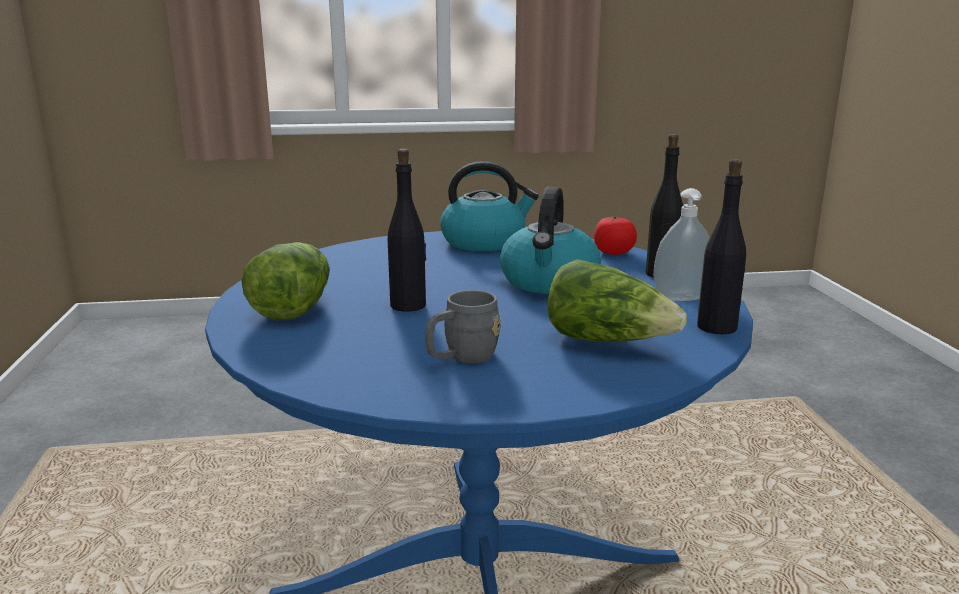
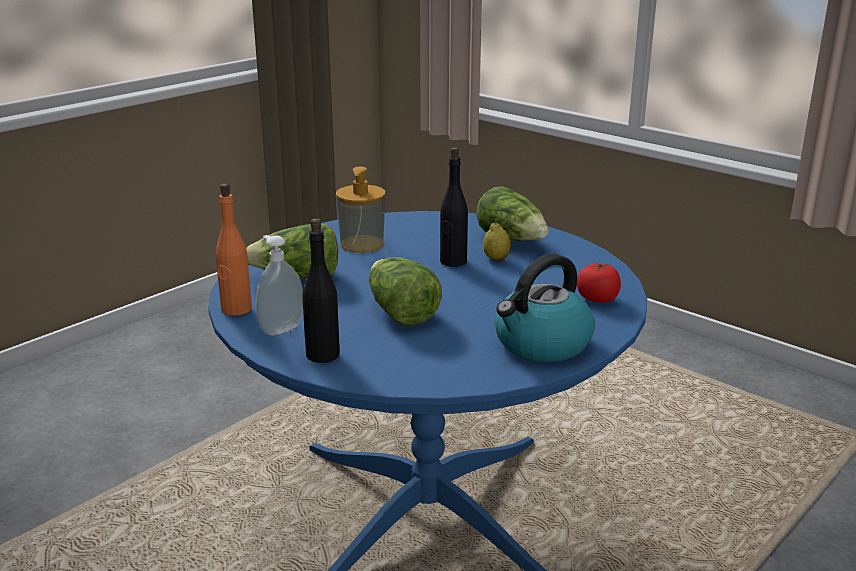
camera: 140 degrees right, 5 degrees up
grey mug [425,290,501,363] -> soap dispenser [336,167,385,253]
kettle [500,187,601,294] -> lettuce [369,258,442,326]
tomato [594,216,637,255] -> tomato moved to [577,262,621,303]
black bottle [697,159,746,335] -> orange bottle [216,183,252,316]
none -> lemon [483,223,511,261]

